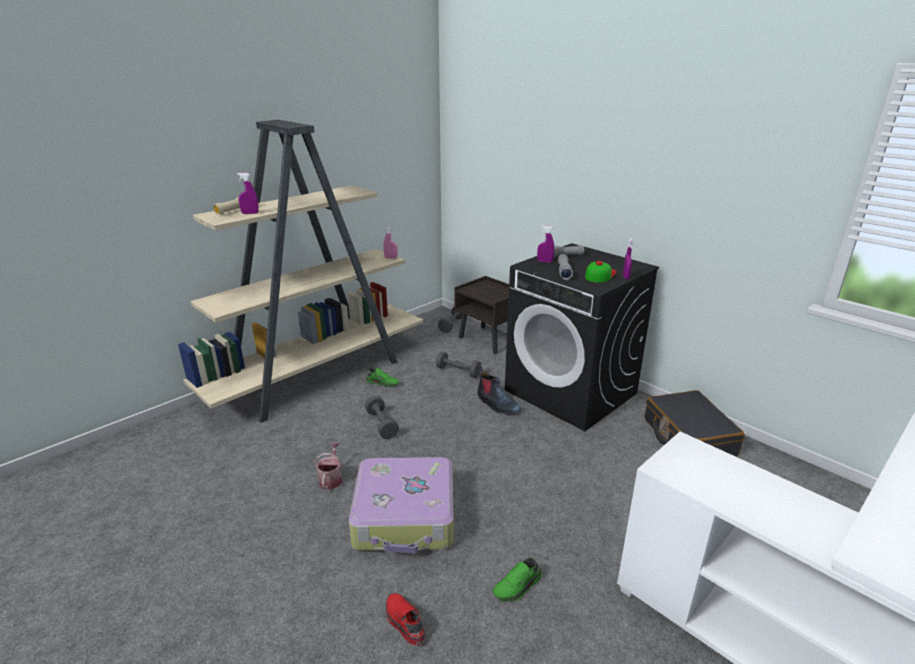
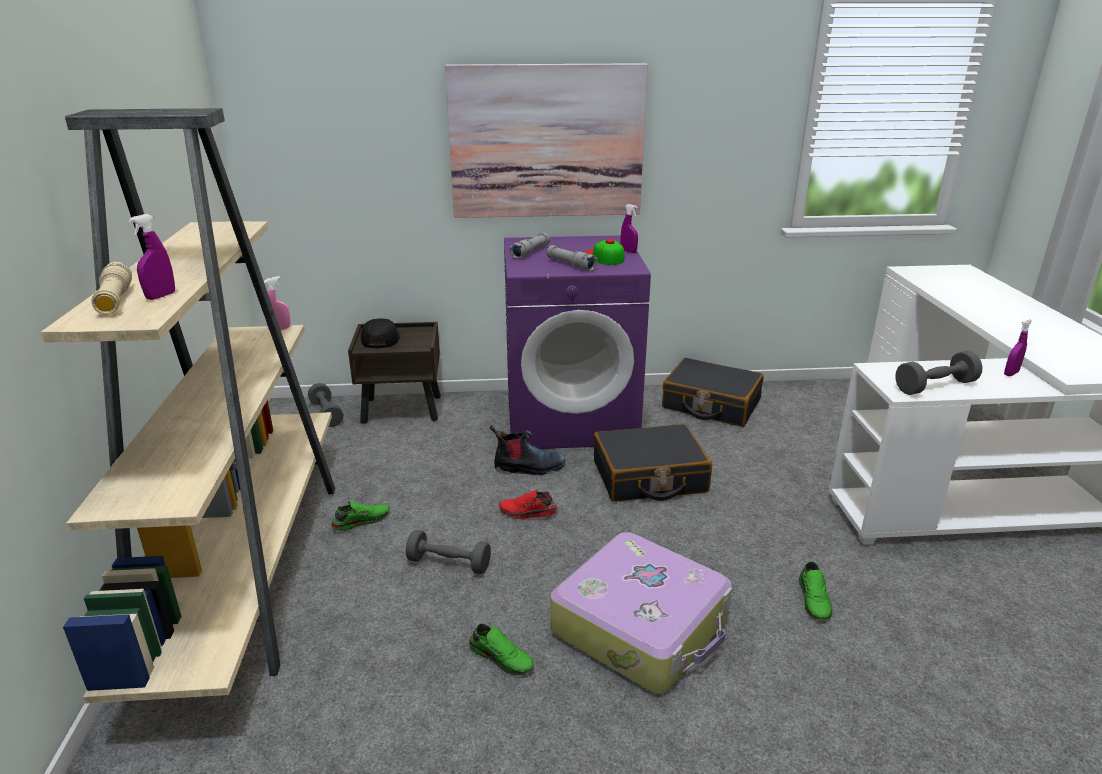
camera: 50 degrees left, 0 degrees up
watering can [315,443,342,489] -> green shoe [469,624,534,675]
red shoe [386,593,426,645] -> red shoe moved to [499,490,558,519]
grey dumbbell [436,352,481,378] -> grey dumbbell moved to [895,351,983,395]
black washing machine [505,243,659,431] -> purple washing machine [504,235,651,449]
purple spray bottle [537,225,554,263] -> purple spray bottle moved to [1004,319,1032,376]
none -> black cap [361,319,401,348]
none -> picture [445,63,648,218]
none -> black suitcase [594,424,712,502]

